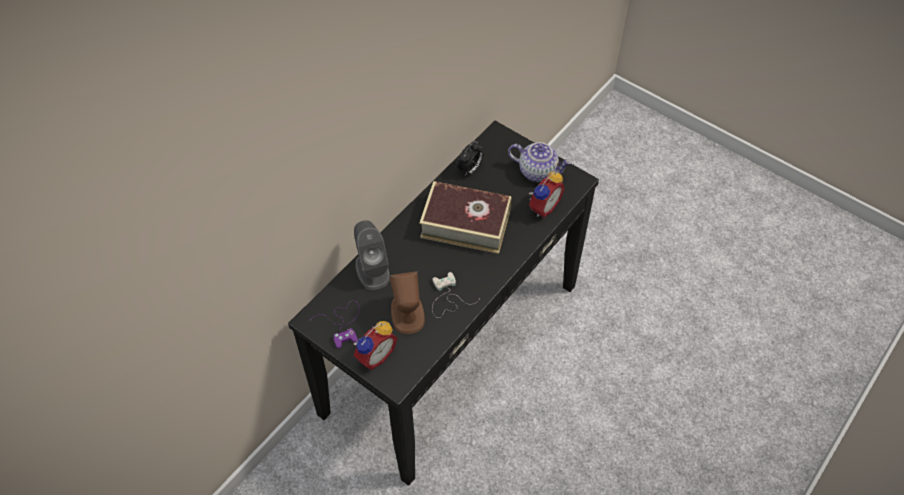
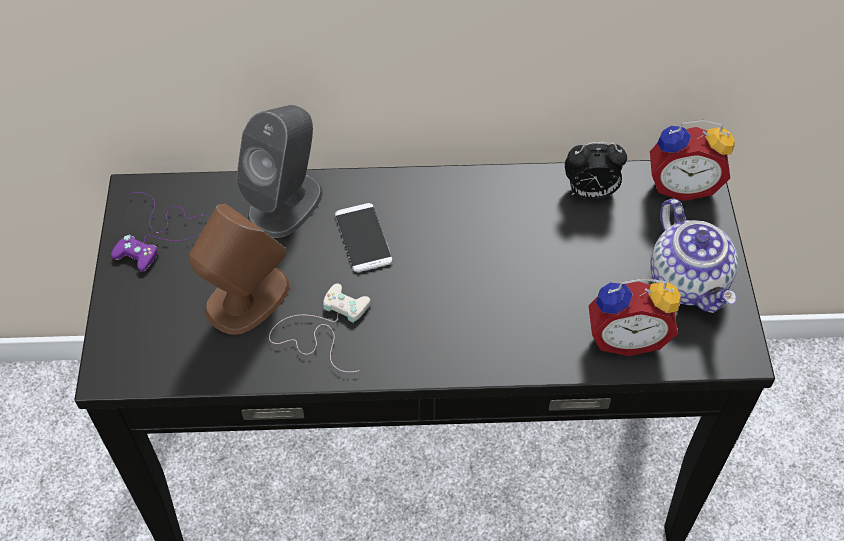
camera: 50 degrees right, 0 degrees up
alarm clock [354,321,397,370] -> alarm clock moved to [650,120,735,201]
book [419,181,512,254] -> none
none -> phone [335,203,392,272]

